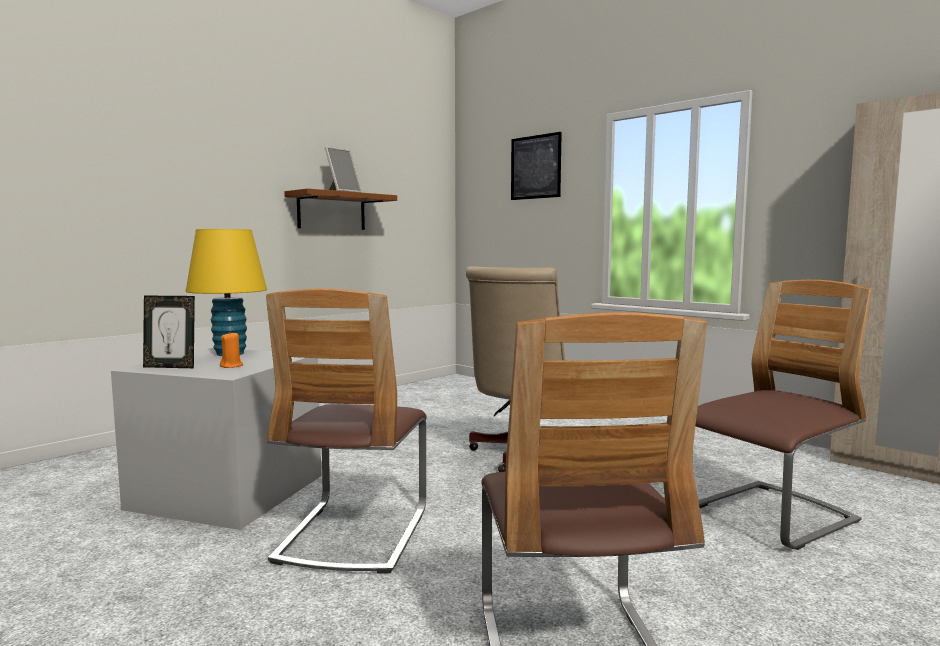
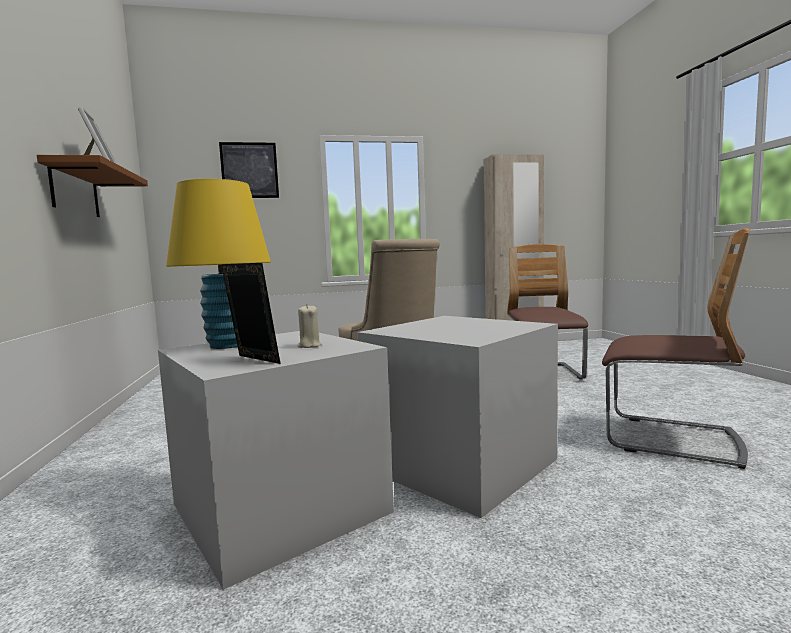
camera: 55 degrees left, 0 degrees up
picture frame [143,296,195,368] -> picture frame turned 90 degrees counterclockwise [221,263,281,364]
orange candle [220,331,243,368] -> beige candle [297,305,322,348]
chair [266,288,427,574] -> grey storage box [357,316,558,518]

